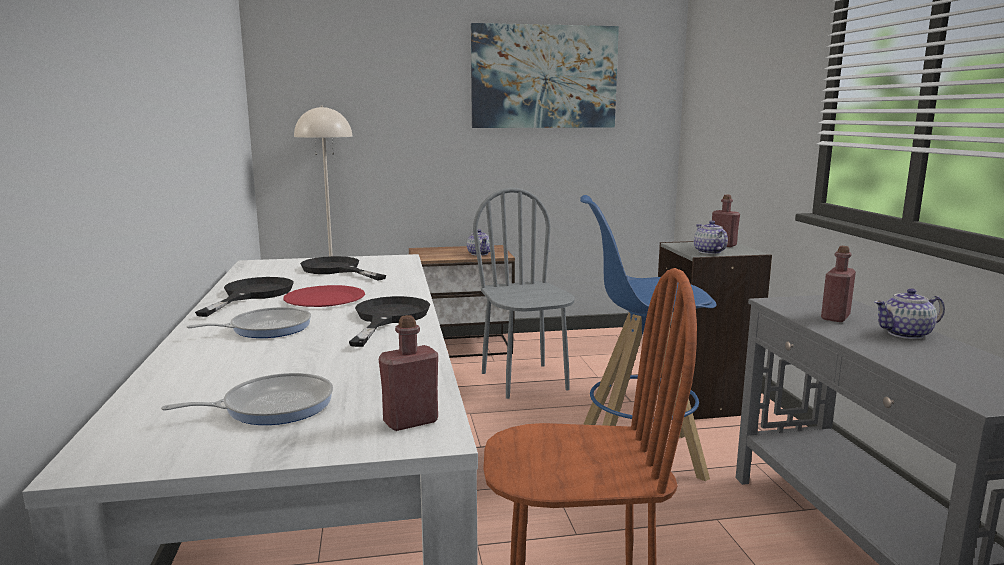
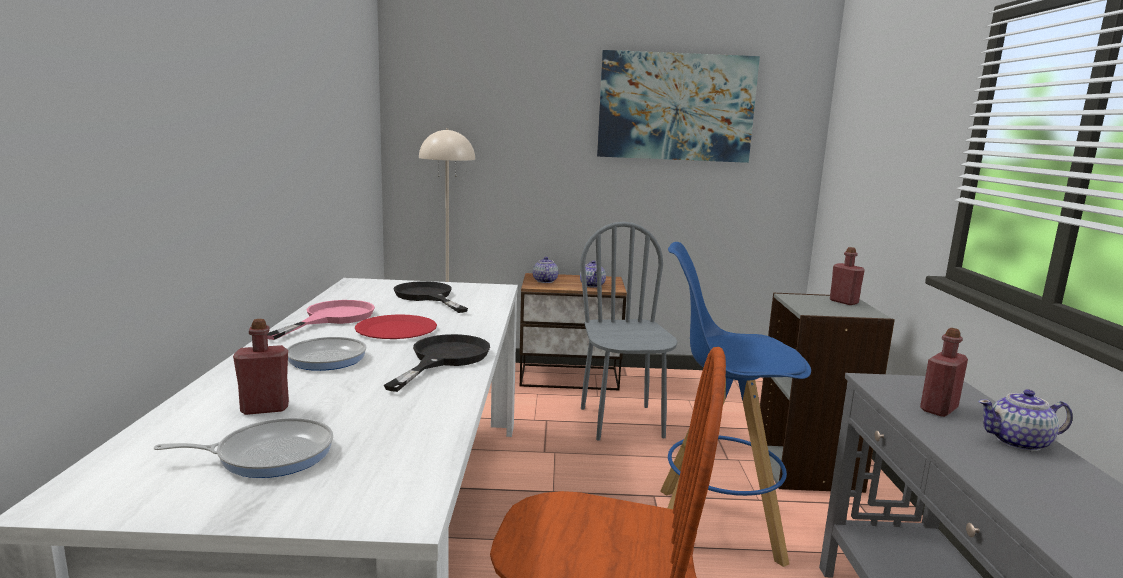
camera: 10 degrees right, 0 degrees up
black frying pan [195,277,293,317] -> pink frying pan [267,300,375,340]
red bottle [379,315,438,431] -> red bottle moved to [233,319,289,415]
teapot [694,221,728,254] -> teapot moved to [533,257,559,283]

